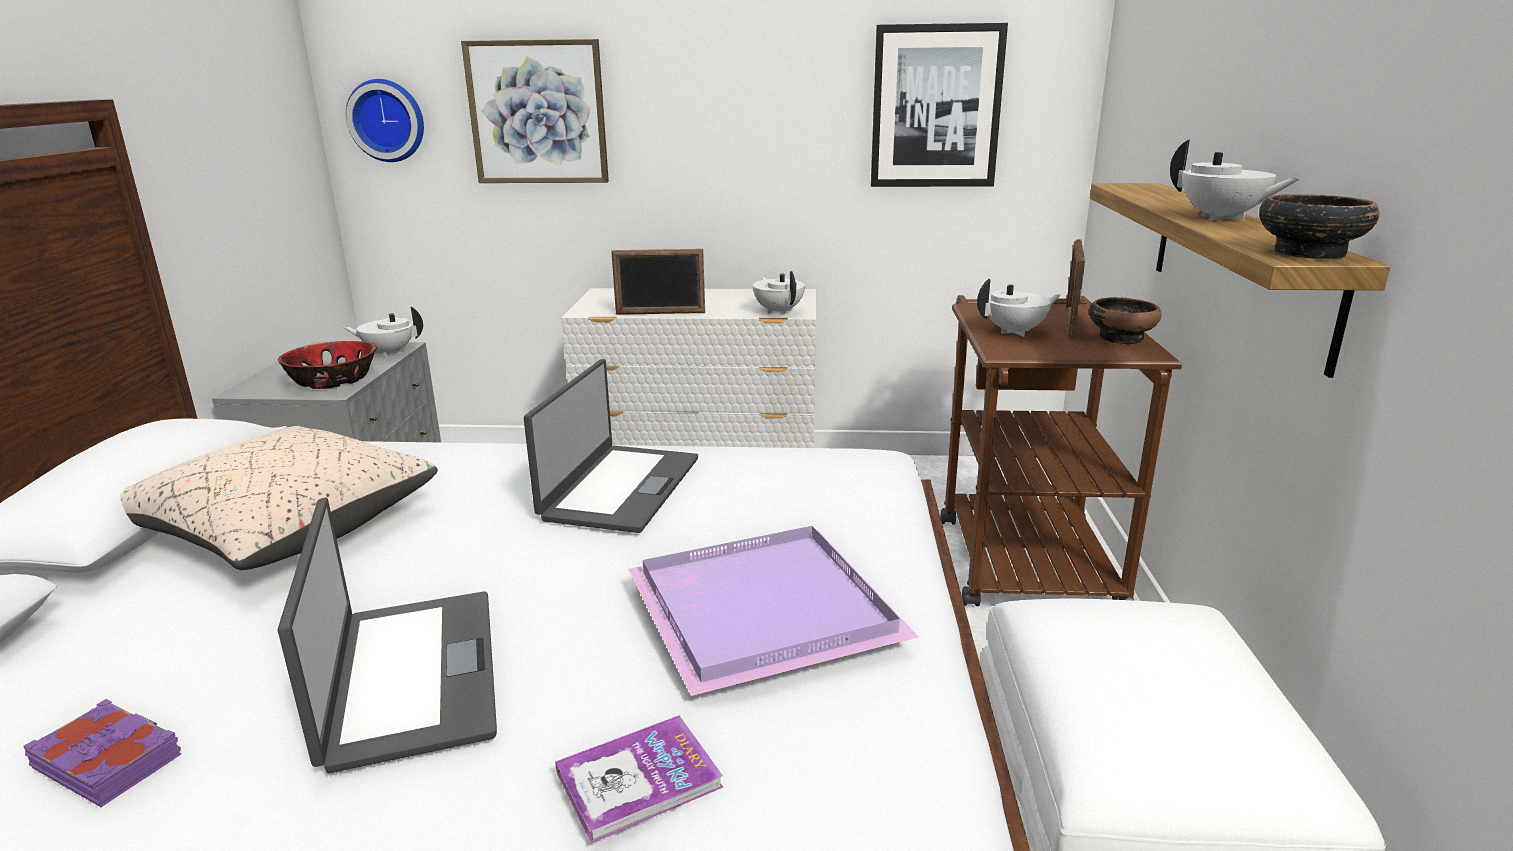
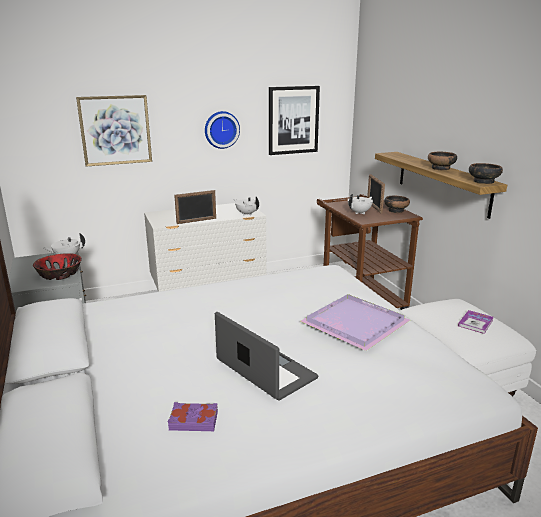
camera: 25 degrees left, 0 degrees up
beige pillow [120,426,438,570] -> none
wall clock [346,79,424,162] -> wall clock moved to [205,111,240,149]
laptop [524,359,698,533] -> none
book [555,715,723,843] -> book moved to [458,310,494,334]
white teapot [1170,140,1300,221] -> bowl [428,152,457,170]

